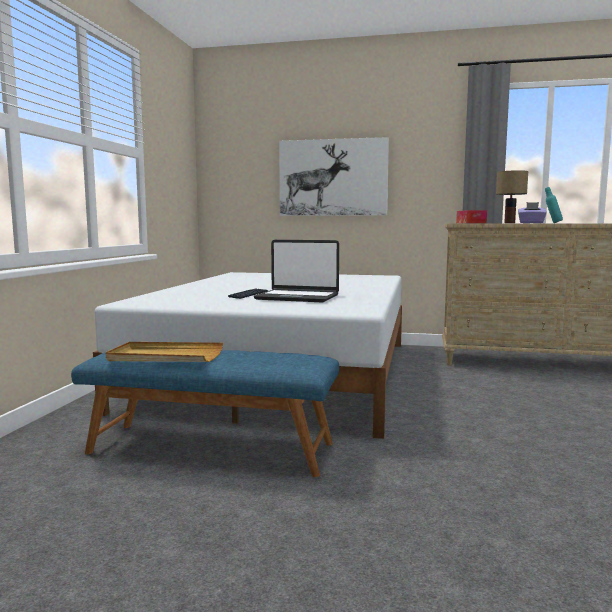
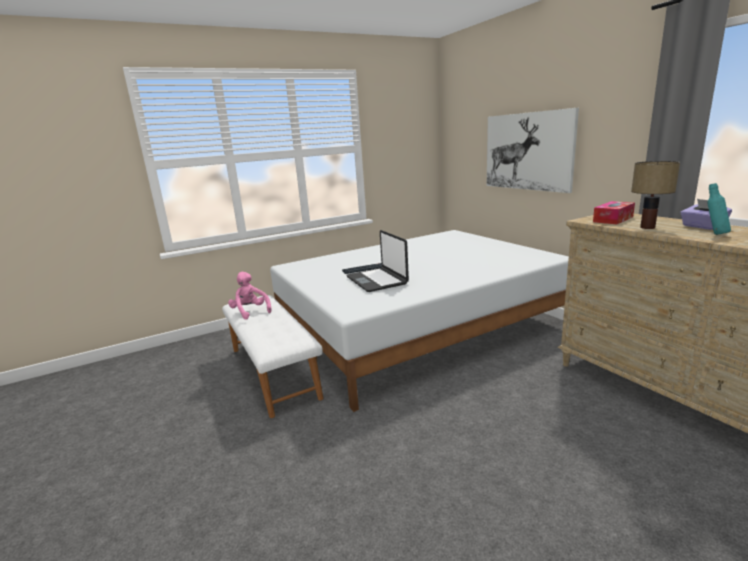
camera: 50 degrees right, 10 degrees up
blue bench [71,350,339,477] -> white bench [222,295,324,418]
beige tray [105,342,223,362] -> pink plush toy [228,272,272,320]

